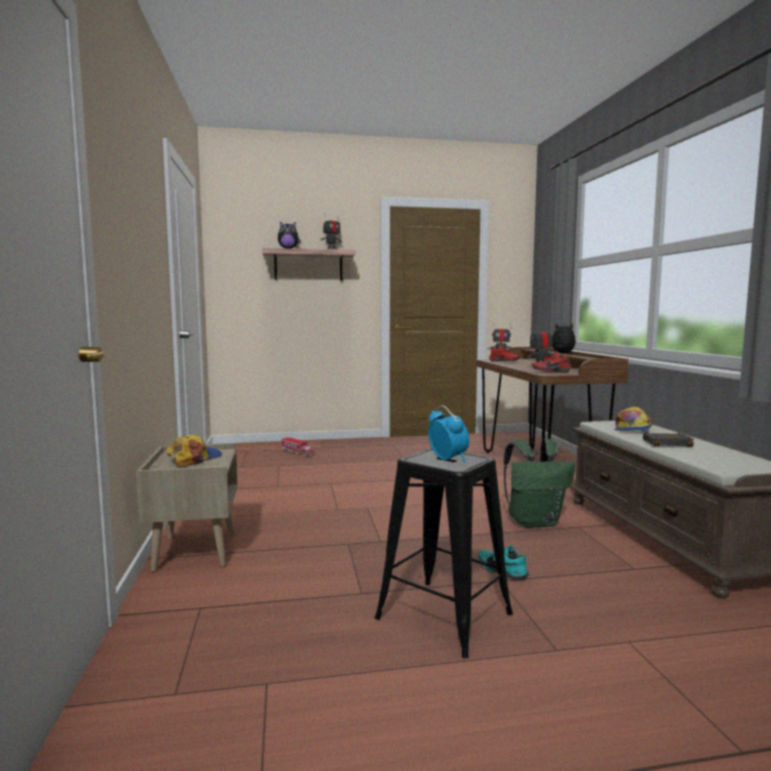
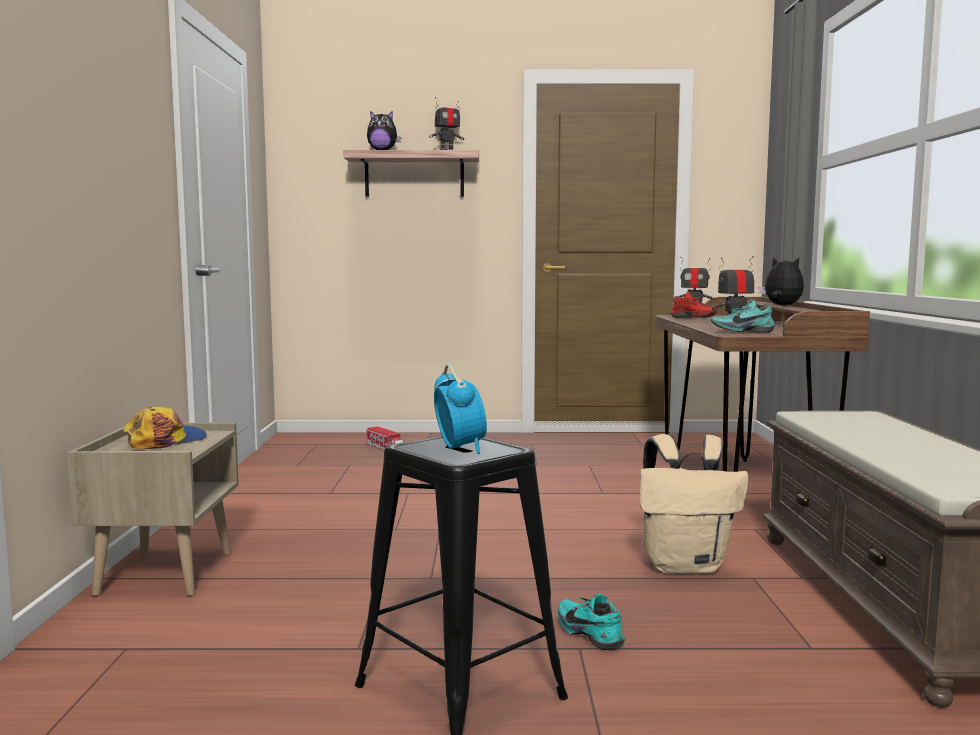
camera: 10 degrees right, 0 degrees up
green backpack [504,439,576,528] -> beige backpack [640,434,749,574]
red shoe [532,351,570,372] -> turquoise shoe [711,299,775,333]
cap [614,407,653,431] -> none
black book [643,431,694,447] -> none

